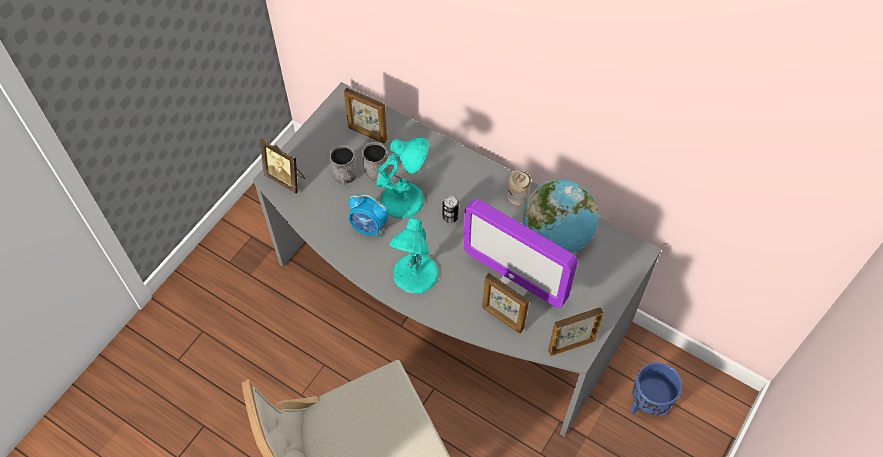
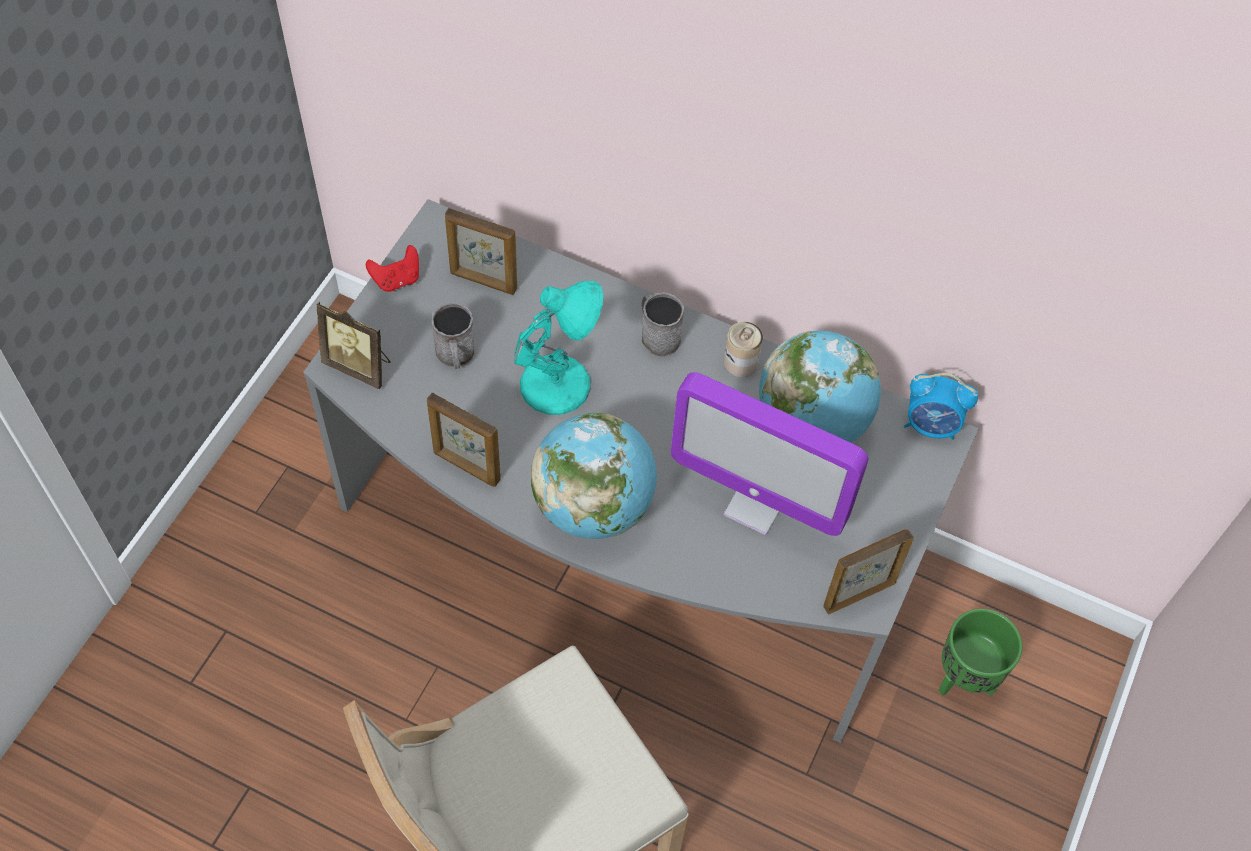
camera: 10 degrees left, 0 degrees up
alarm clock [349,194,388,237] -> alarm clock moved to [904,373,978,440]
grey mug [362,142,389,181] -> grey mug moved to [641,292,684,357]
turquoise table lamp [389,217,438,294] -> globe [531,413,657,539]
can [442,196,459,223] -> none
picture frame [482,273,529,333] -> picture frame moved to [427,393,501,487]
blue planter [630,362,682,417] -> green planter [939,609,1023,696]
none -> red game controller [366,245,419,292]

